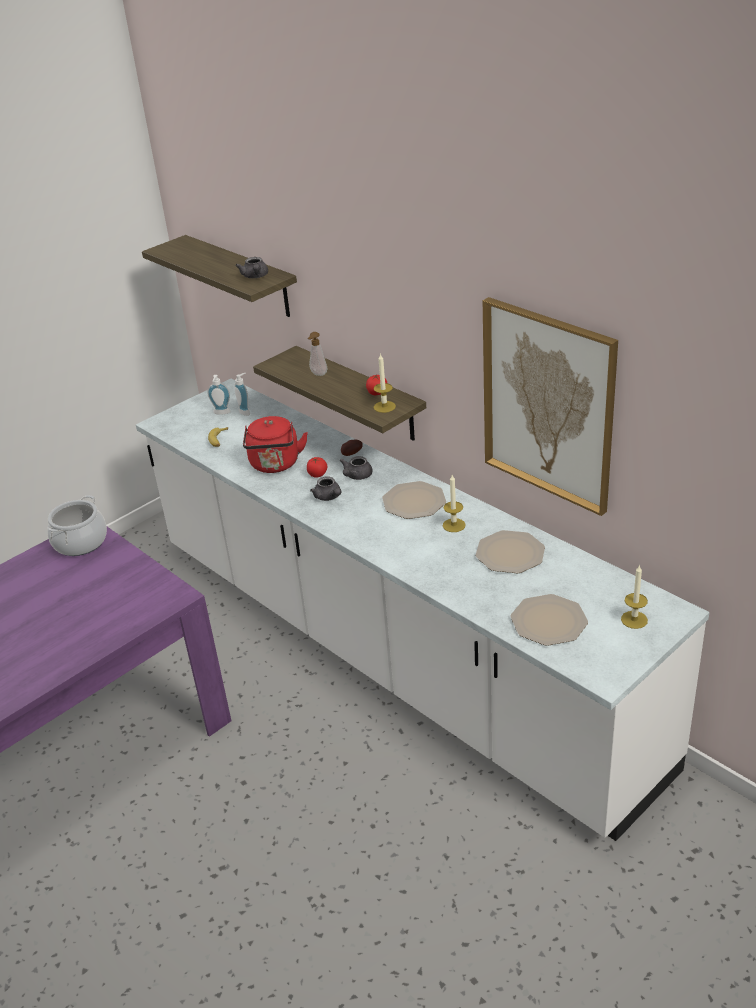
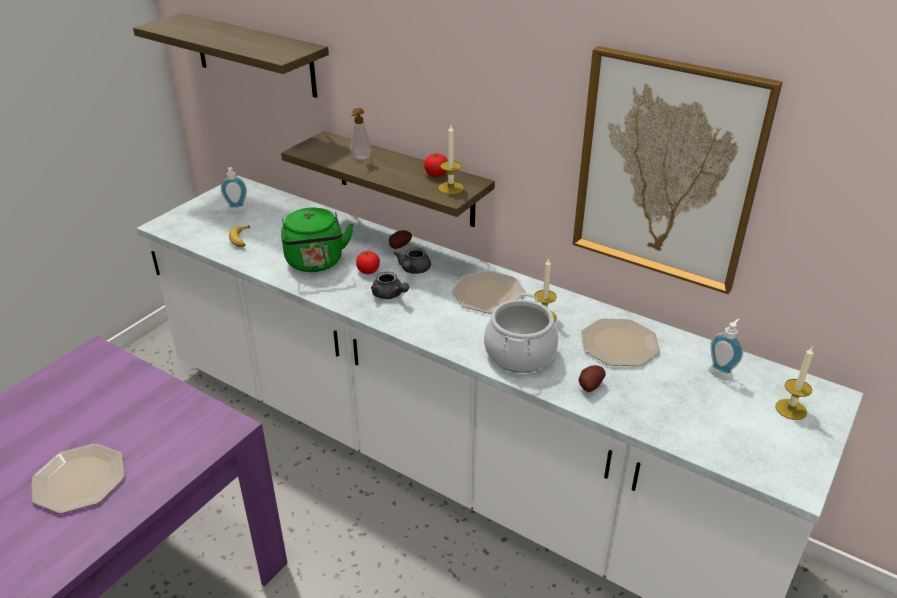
camera: 15 degrees left, 0 degrees up
cooking pot [47,495,107,556] -> cooking pot moved to [484,293,558,373]
grey teapot [235,257,268,278] -> none
soap dispenser [235,373,250,416] -> soap dispenser moved to [708,318,743,381]
red kettle [243,416,308,473] -> green kettle [281,208,354,272]
plate [510,594,588,646] -> plate moved to [32,444,125,513]
none -> potato [579,365,606,392]

